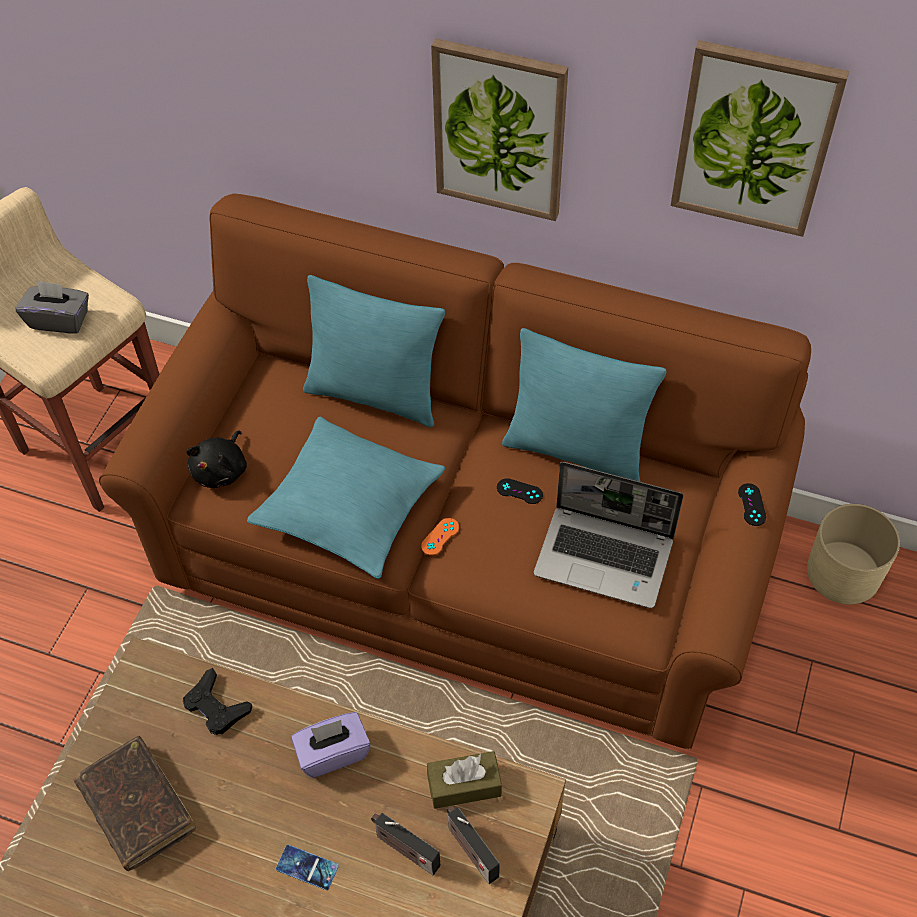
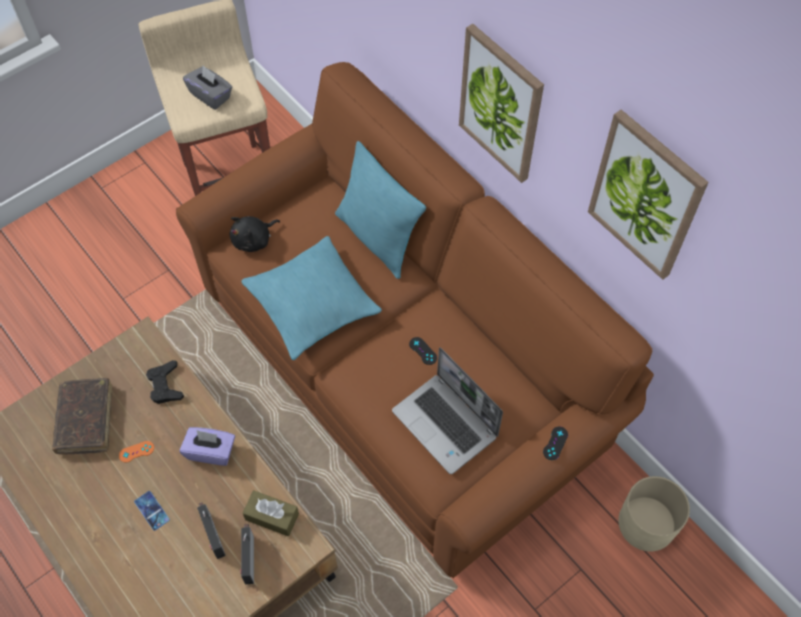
camera: 30 degrees right, 5 degrees up
orange game controller [421,518,459,555] -> orange game controller moved to [119,441,154,463]
turquoise pillow [502,328,667,482] -> none

